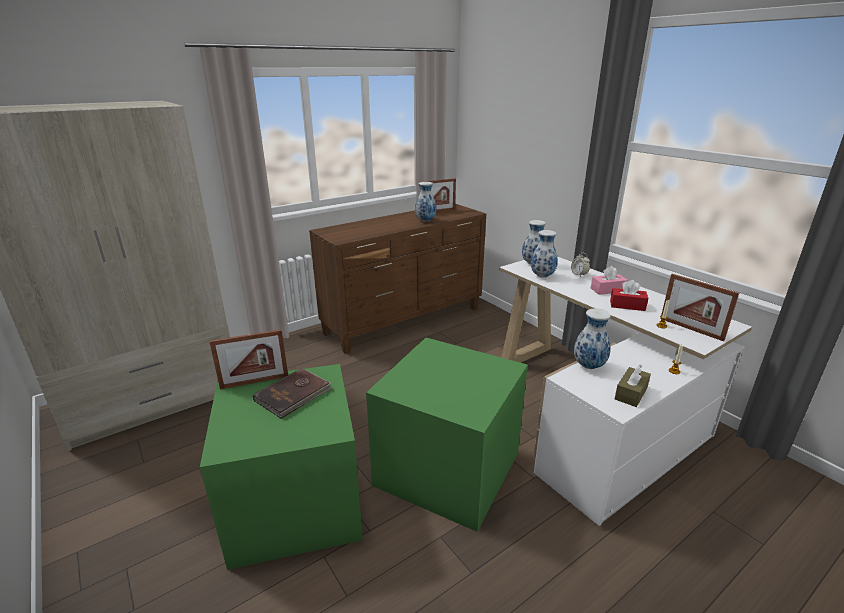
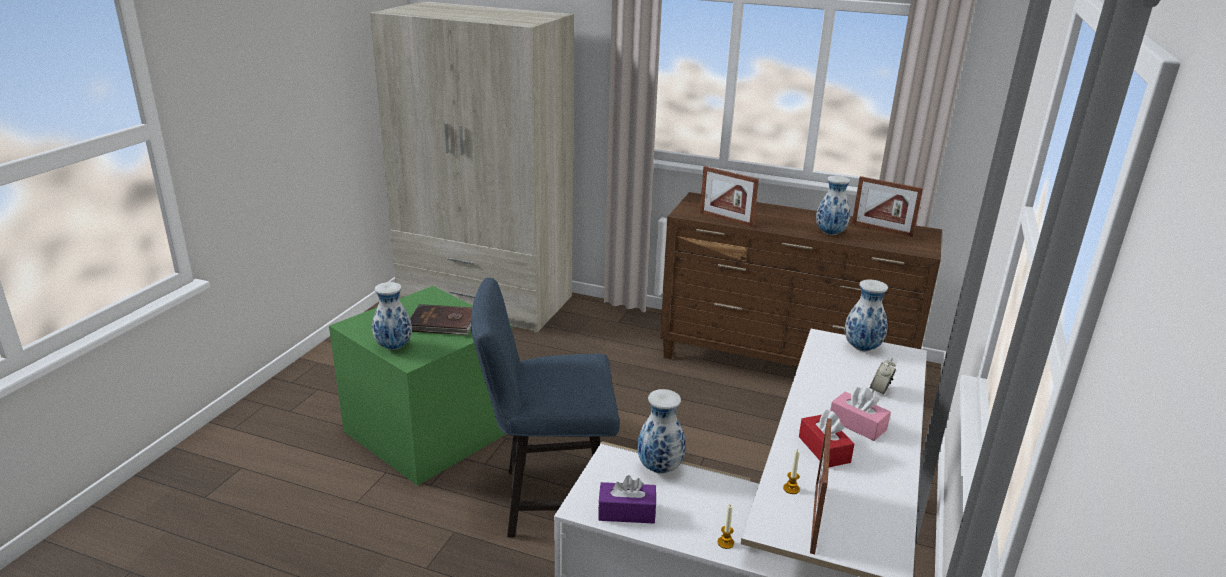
camera: 55 degrees right, 0 degrees up
picture frame [210,329,288,389] -> picture frame moved to [700,166,759,227]
green storage box [366,338,528,532] -> blue chair [471,278,620,537]
vase [531,230,558,278] -> vase moved to [372,282,412,350]
brown tissue box [615,364,651,407] -> purple tissue box [598,475,656,524]

